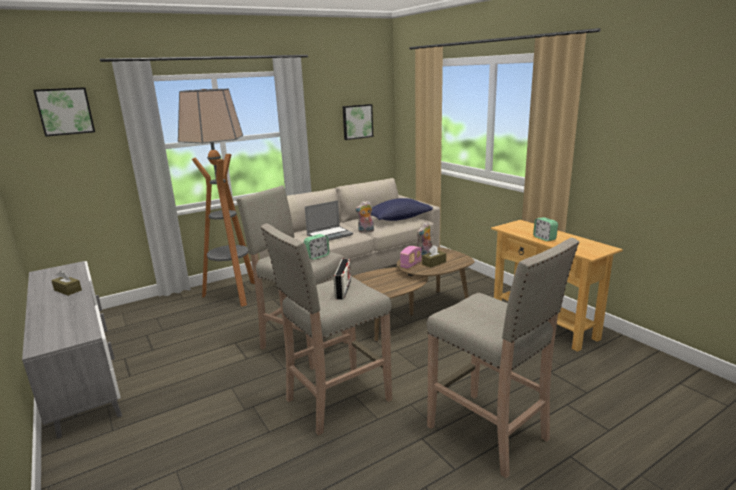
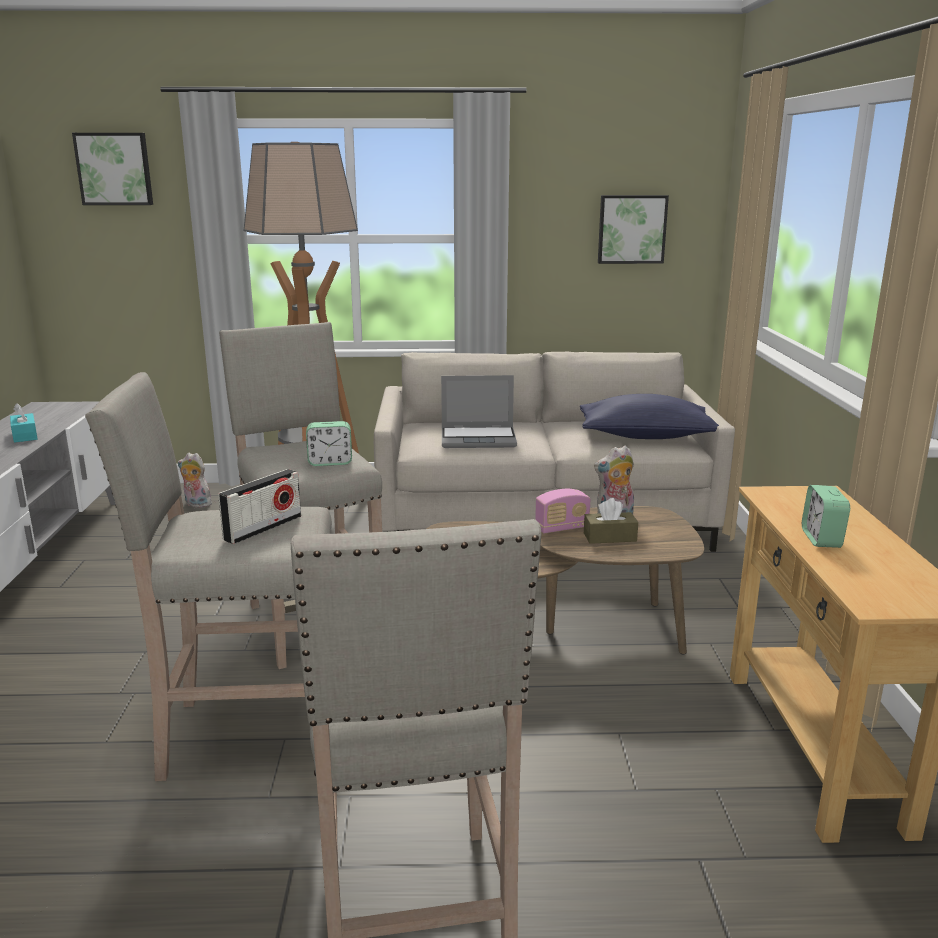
camera: 30 degrees right, 0 degrees up
brown tissue box [51,270,82,296] -> turquoise tissue box [10,403,37,443]
plush toy [355,201,374,233] -> plush toy moved to [178,453,212,508]

